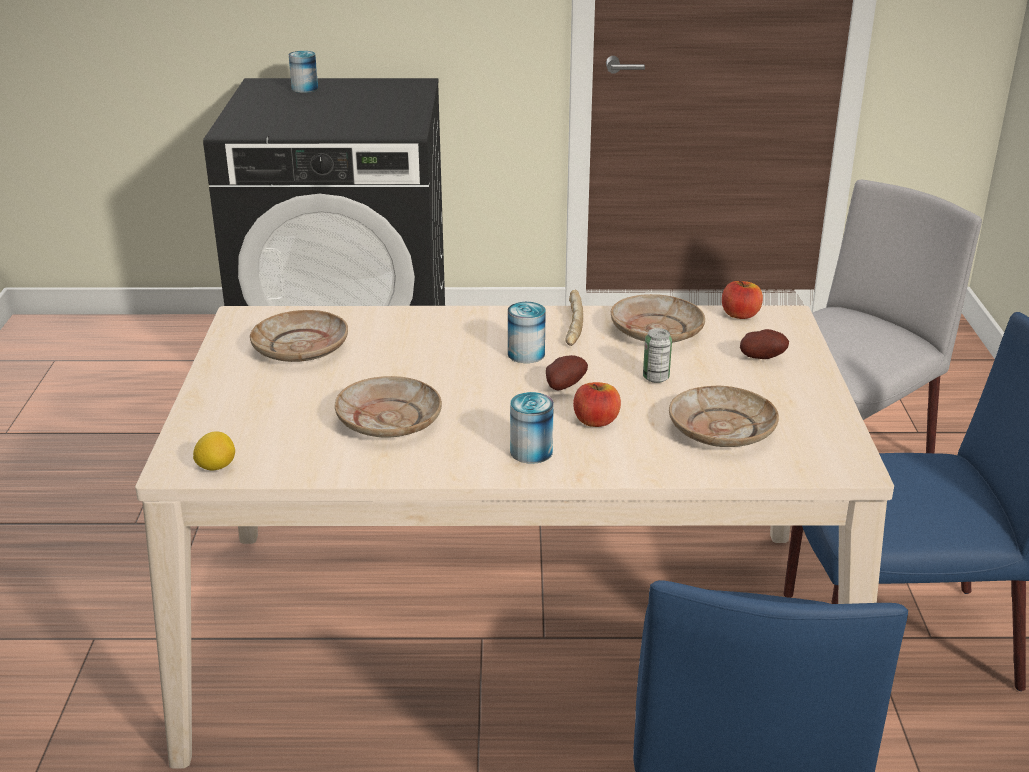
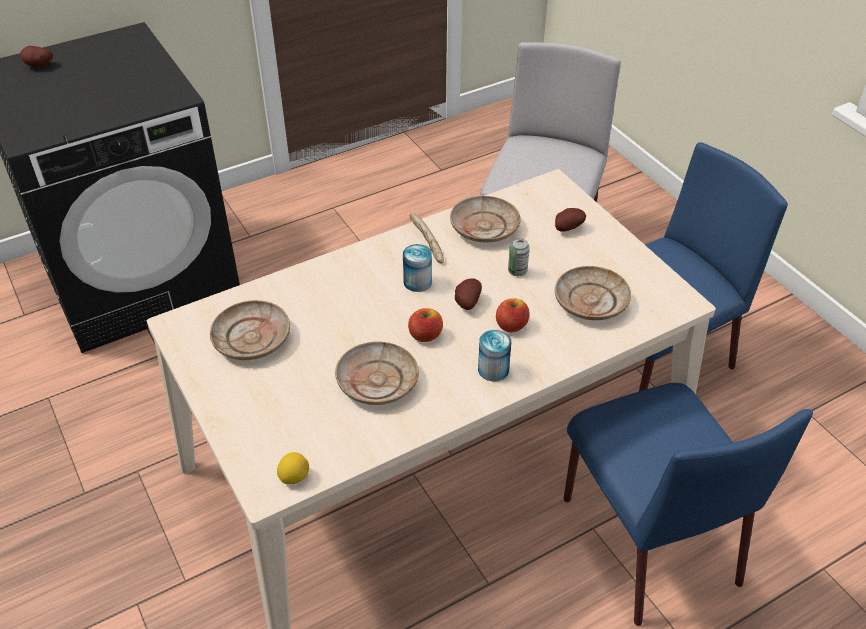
camera: 30 degrees left, 15 degrees up
can [289,51,318,93] -> potato [20,46,53,67]
apple [722,281,763,319] -> apple moved to [408,308,443,342]

